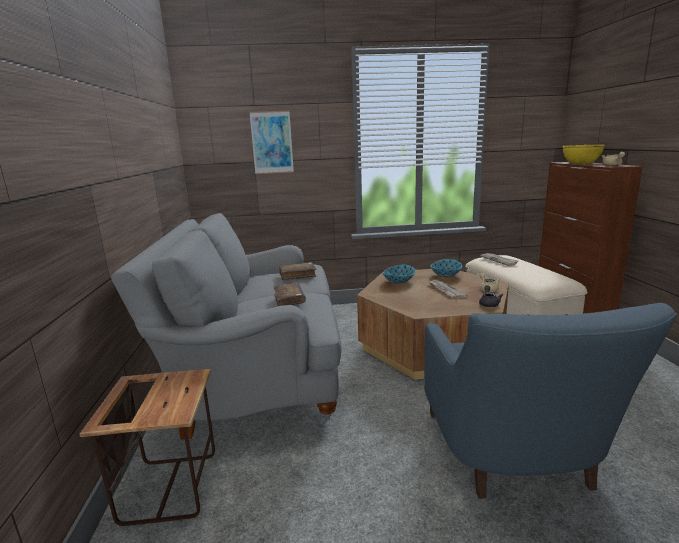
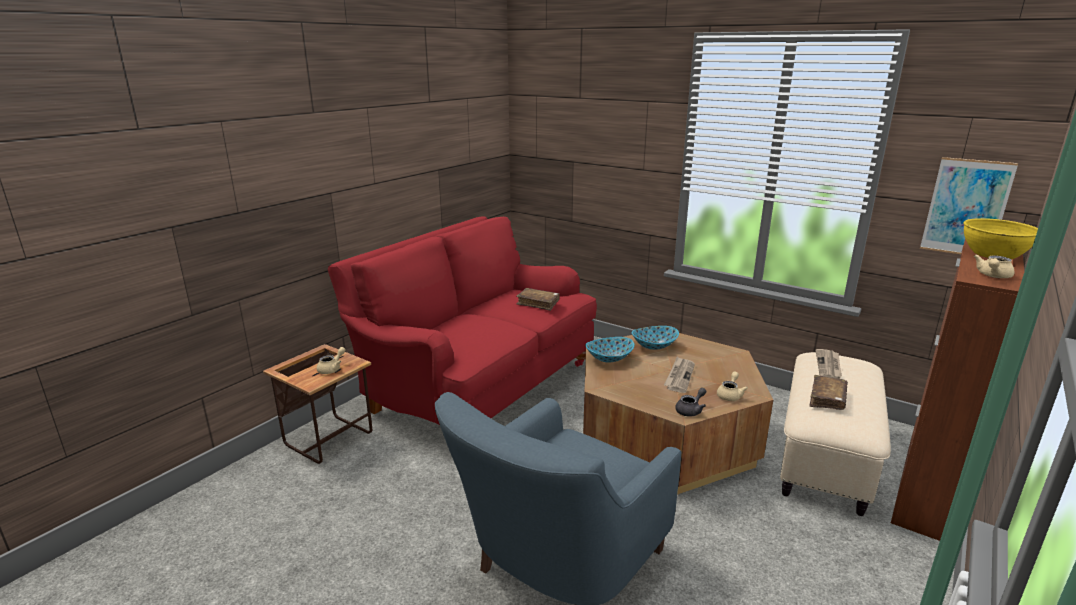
camera: 40 degrees right, 5 degrees up
grey sofa [110,213,342,440] -> red sofa [328,216,597,425]
picture [249,111,294,174] -> picture moved to [920,157,1018,254]
brown book [273,283,306,306] -> brown book moved to [810,375,848,410]
bowl [430,259,462,278] -> bowl moved to [585,337,634,363]
none -> beige teapot [317,347,346,374]

